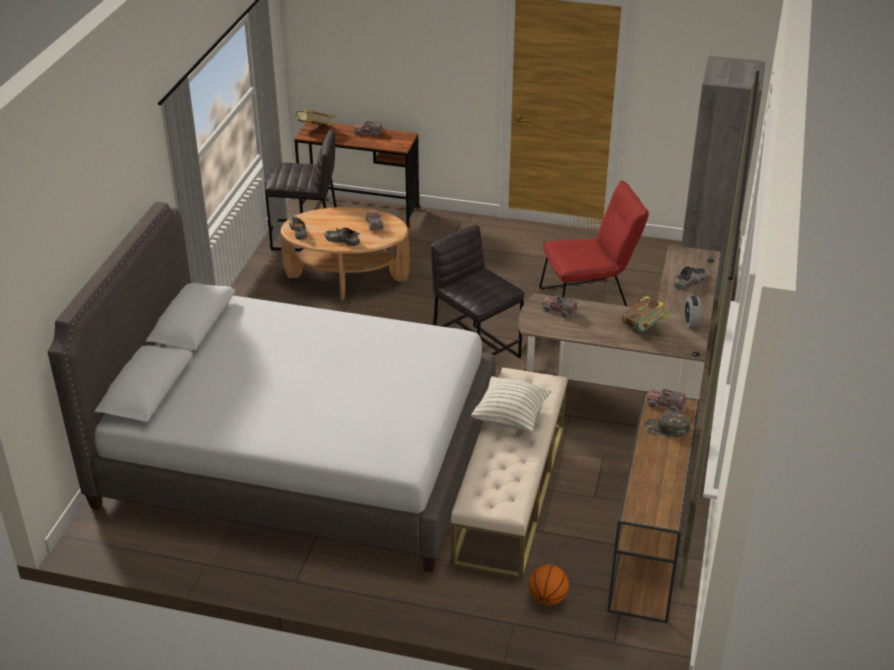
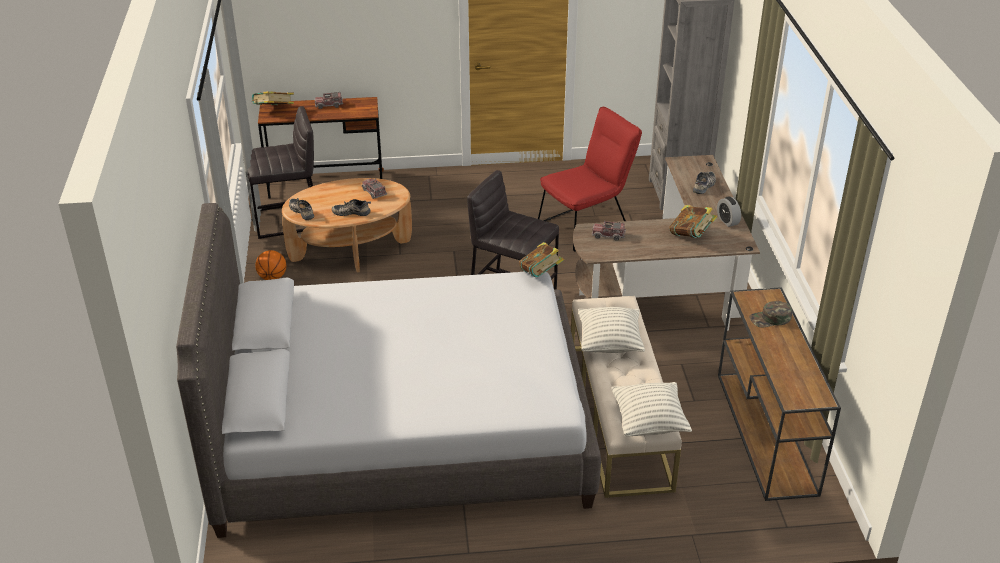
camera: 20 degrees left, 0 degrees up
basketball [529,565,569,605] -> basketball moved to [255,250,286,280]
toy truck [645,388,687,412] -> none
none -> book [519,242,564,277]
none -> pillow [611,382,692,436]

